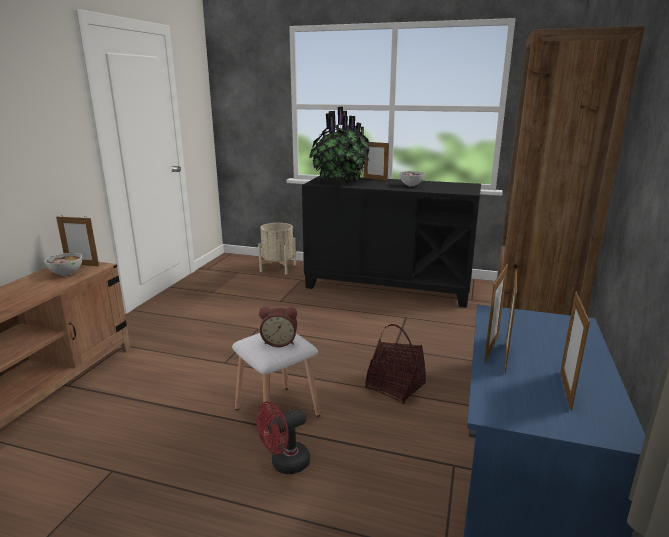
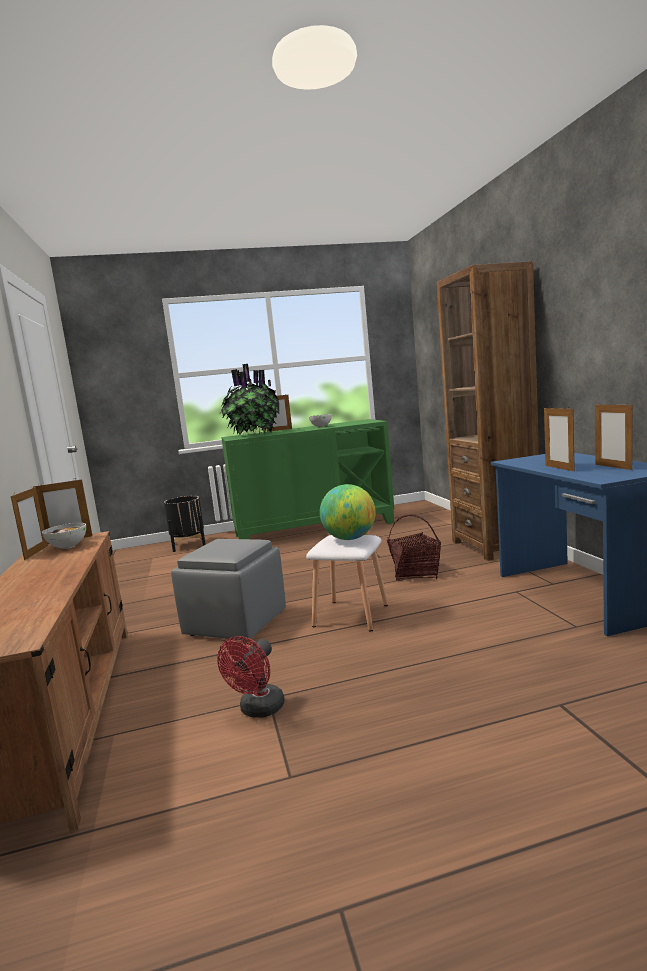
camera: 30 degrees left, 10 degrees down
red fan [256,401,310,474] -> red fan moved to [217,636,285,718]
beige planter [258,223,296,274] -> black planter [164,496,206,552]
alarm clock [259,307,297,347] -> globe [320,484,376,540]
black cabinet [302,175,481,308] -> green cabinet [221,419,394,539]
picture frame [484,264,508,363] -> picture frame moved to [11,486,48,560]
none -> grey ottoman [171,539,286,641]

